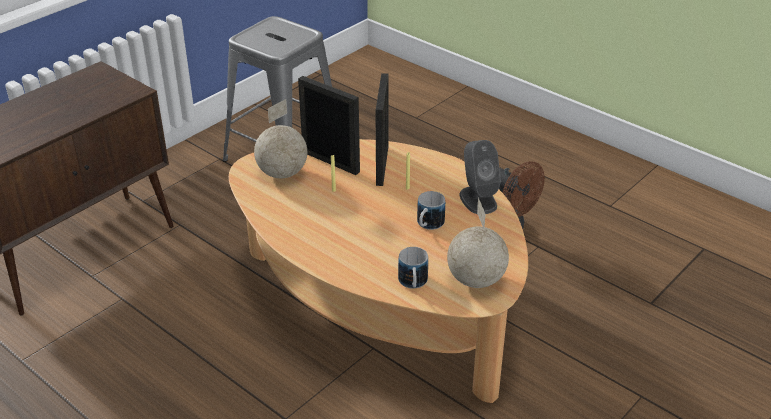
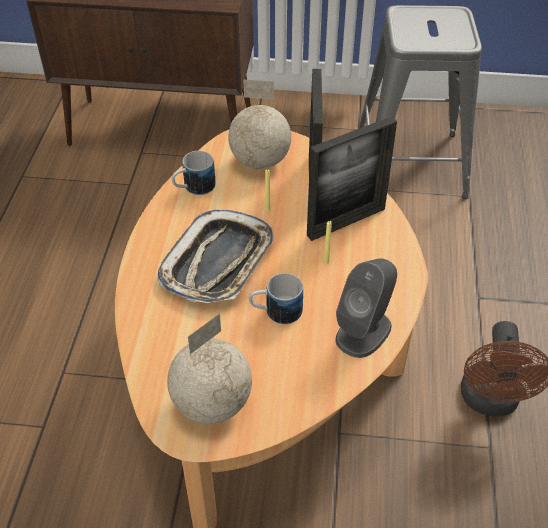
camera: 55 degrees right, 10 degrees up
mug [398,247,428,289] -> mug moved to [172,151,216,195]
none -> tray [158,210,274,303]

